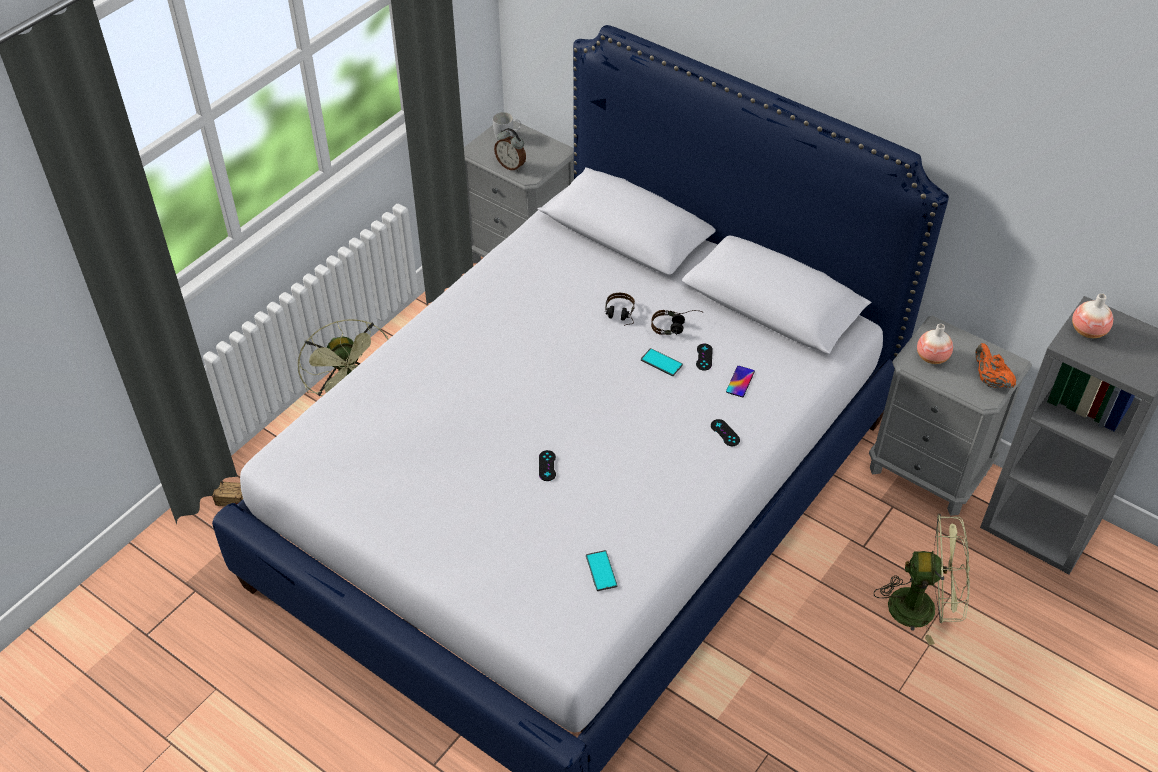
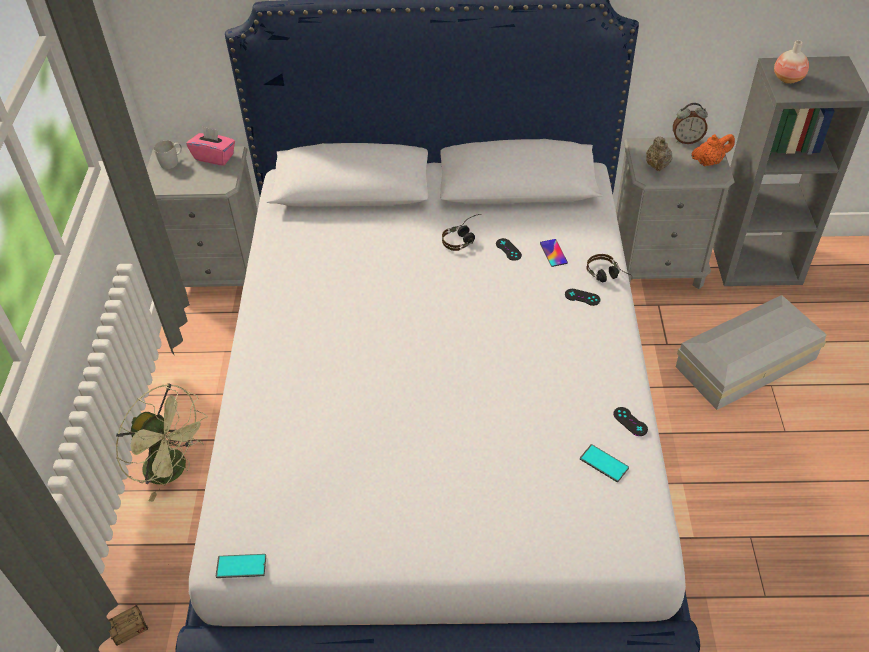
camera: 35 degrees left, 0 degrees up
alarm clock [494,128,526,171] -> alarm clock moved to [673,103,708,144]
black game controller [539,450,556,481] -> black game controller moved to [613,407,648,436]
headphones [605,293,635,326] -> headphones moved to [586,254,632,283]
phone [641,348,683,376] -> phone moved to [216,554,266,578]
green fan [874,514,970,645] -> white storage box [676,295,827,410]
vase [917,324,953,364] -> beige teapot [646,137,672,171]
orange teapot [975,343,1016,389] -> orange teapot turned 135 degrees clockwise [691,134,735,167]
none -> pink tissue box [186,127,235,166]

